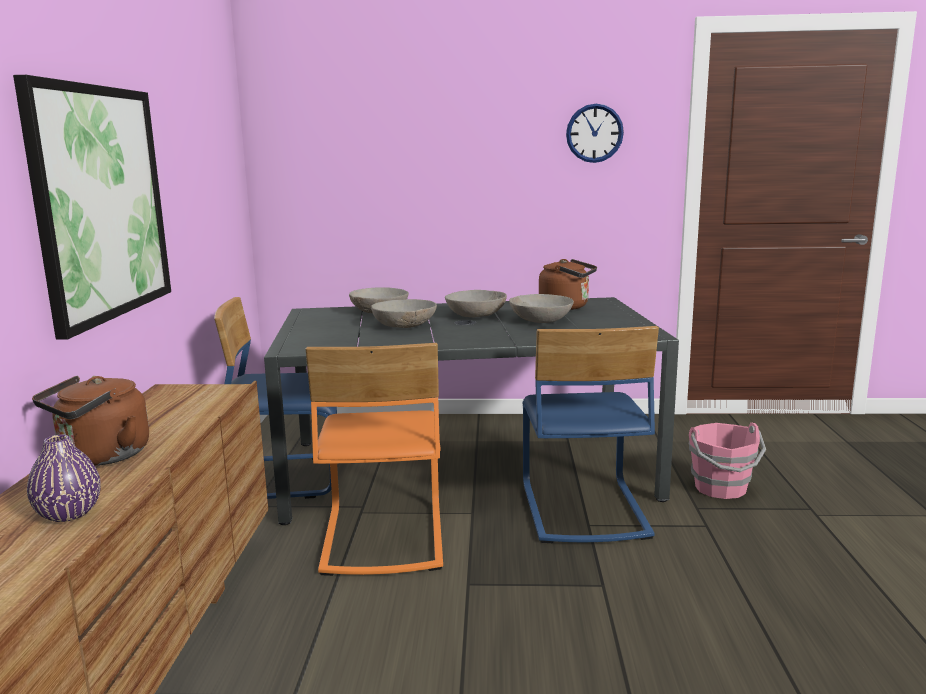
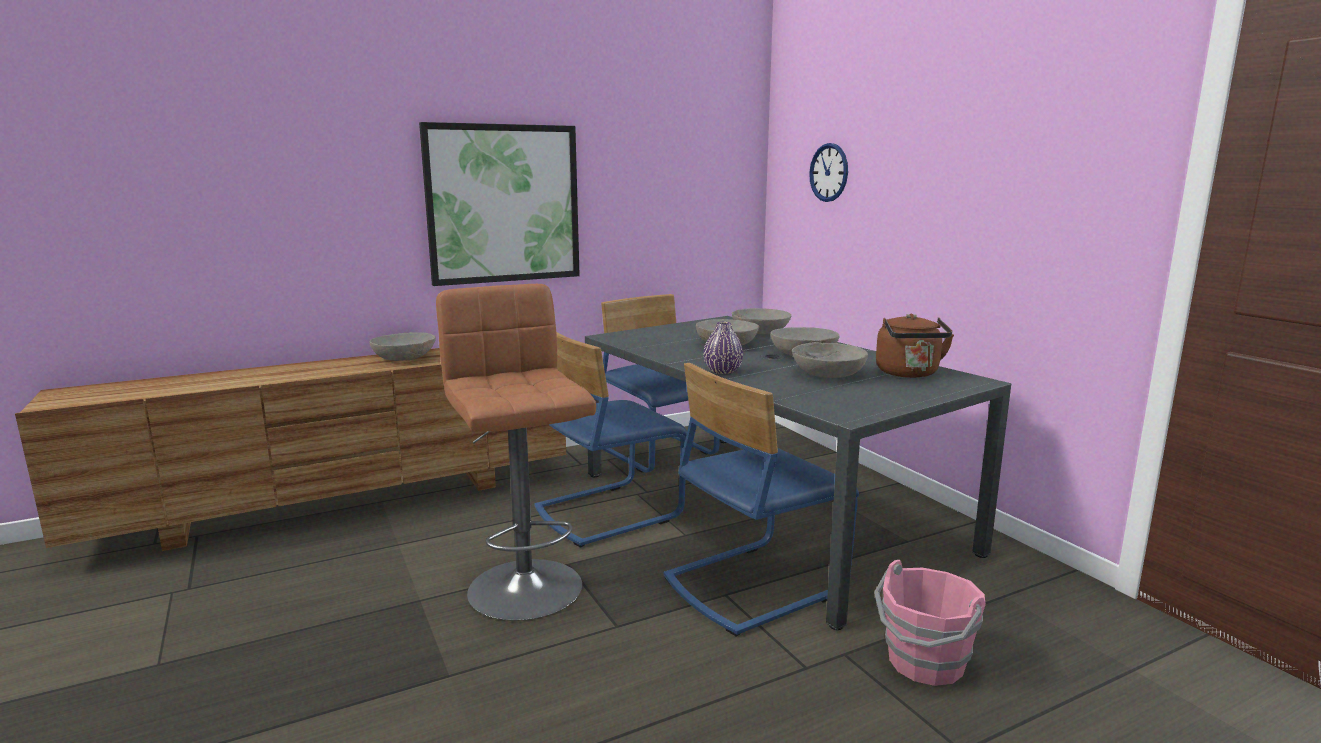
camera: 60 degrees right, 0 degrees up
purple vase [27,435,101,522] -> purple vase moved to [703,322,743,374]
brown kettle [32,375,149,466] -> grey bowl [369,332,436,361]
orange chair [305,343,443,576] -> blue chair [534,332,687,548]
wall clock [566,104,624,163] -> wall clock moved to [809,143,848,202]
none -> brown stool [436,284,596,621]

